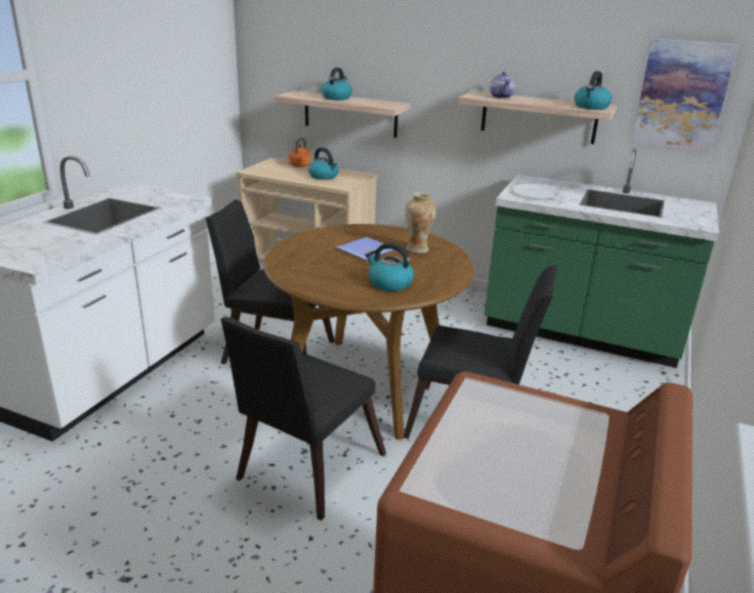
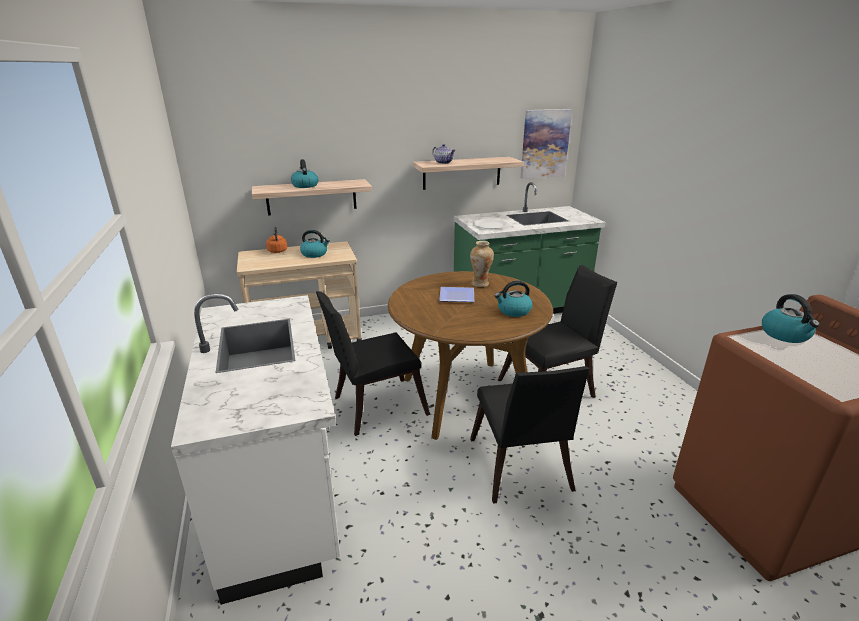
camera: 40 degrees left, 0 degrees up
kettle [574,71,612,110] -> kettle moved to [762,294,820,343]

